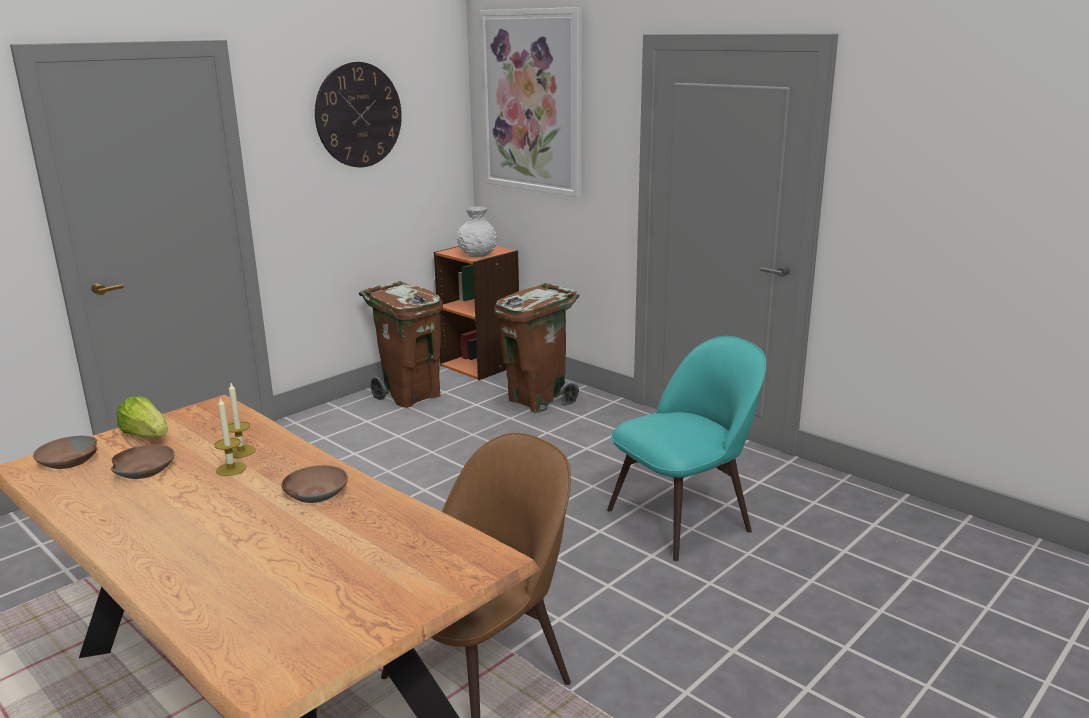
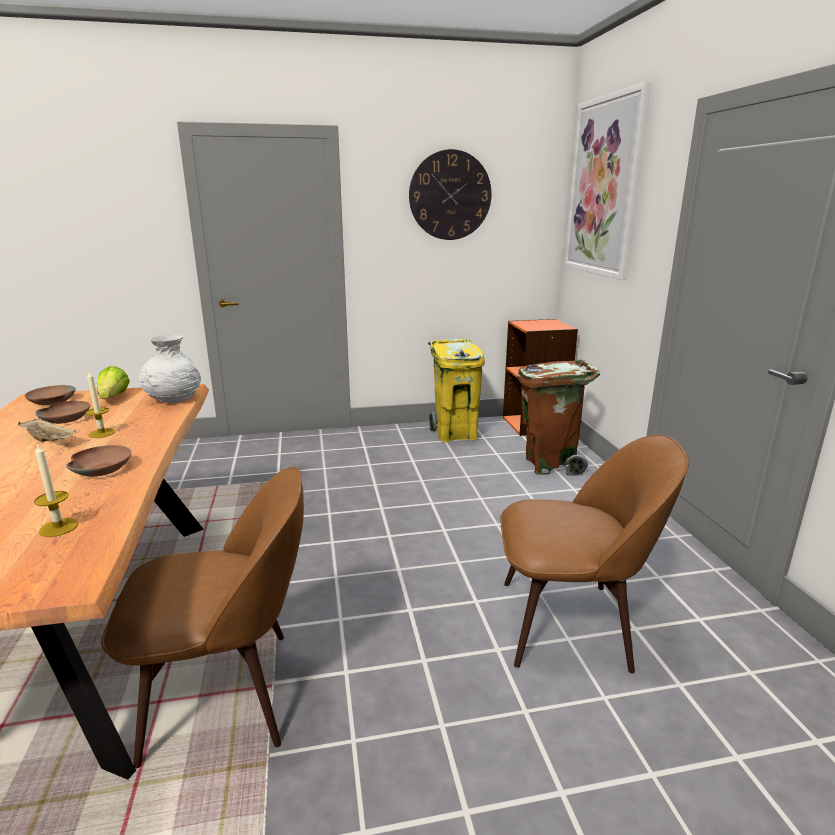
camera: 35 degrees right, 0 degrees up
candle [228,383,256,458] -> candle moved to [34,443,78,537]
brown trash can [359,281,443,408] -> yellow trash can [428,339,485,442]
white vase [457,207,497,257] -> white vase moved to [139,335,201,403]
turquoise chair [607,336,766,561] -> brown chair [500,435,689,674]
none -> beige tray [18,418,77,442]

